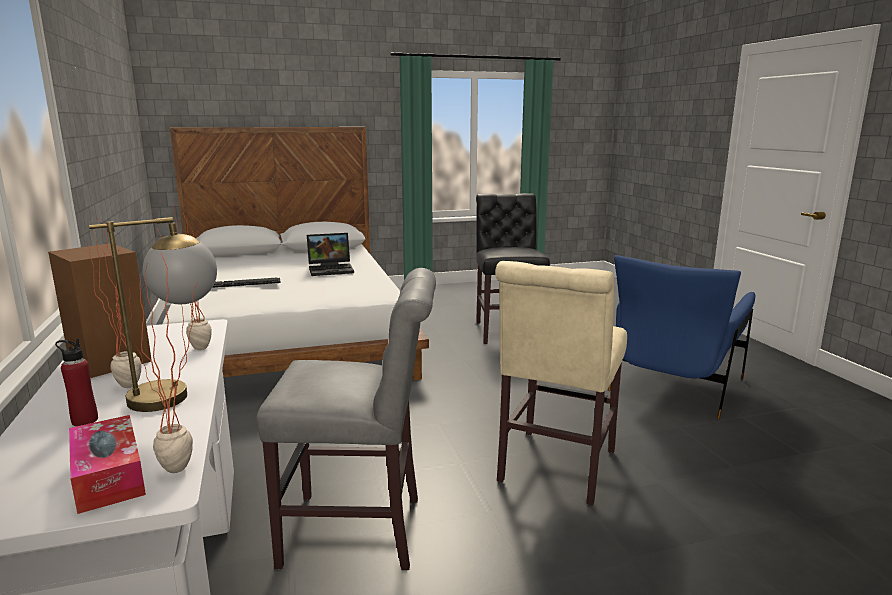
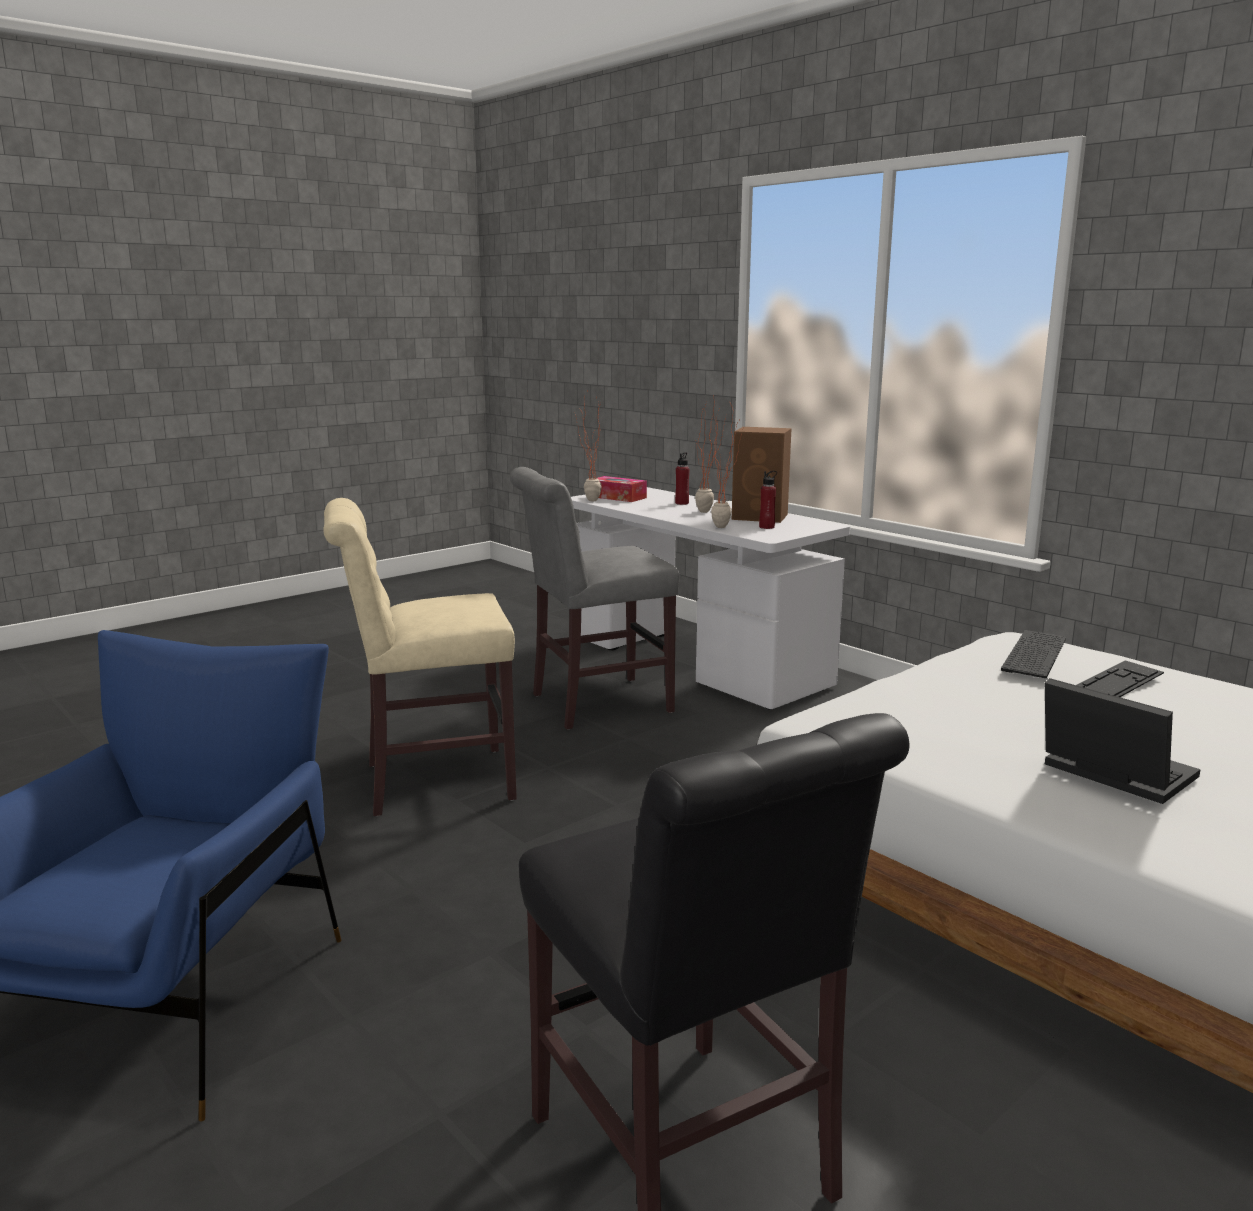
camera: 155 degrees right, 0 degrees up
table lamp [89,217,217,412] -> none
laptop [307,233,354,276] -> laptop turned 90 degrees clockwise [1045,678,1201,804]
beige chair [495,261,627,505] -> beige chair turned 105 degrees counterclockwise [323,498,517,816]
none -> red bottle [759,471,777,529]
none -> keyboard [1001,630,1066,678]

